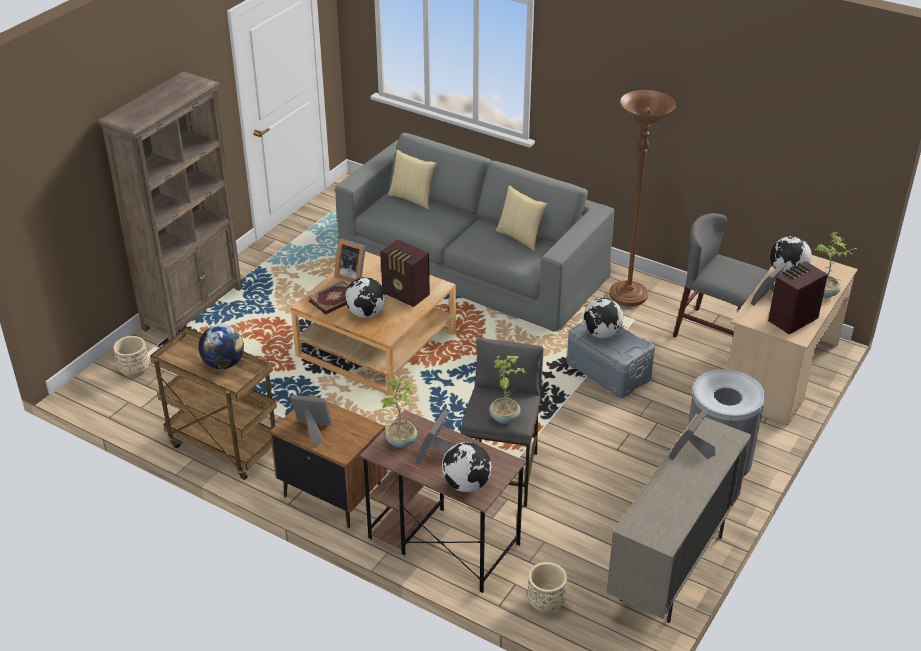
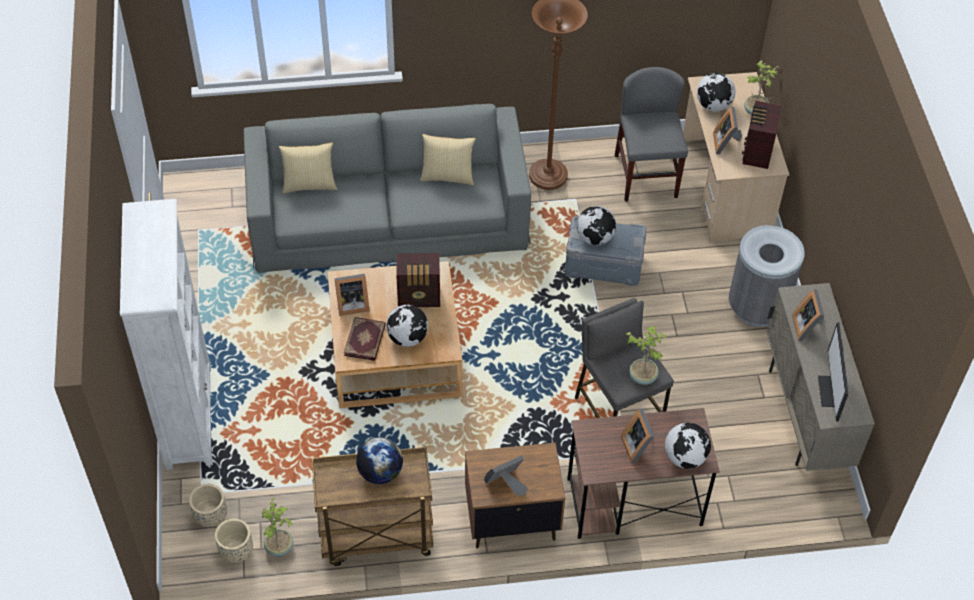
camera: 40 degrees left, 15 degrees up
brown bookcase [98,71,243,341] -> white bookcase [120,199,213,470]
potted plant [381,377,419,448] -> potted plant moved to [262,498,294,557]
beige planter [527,562,567,614] -> beige planter moved to [215,518,253,563]
grey chair [673,213,768,338] -> grey chair turned 90 degrees clockwise [615,67,688,202]
none -> monitor [818,322,848,421]

